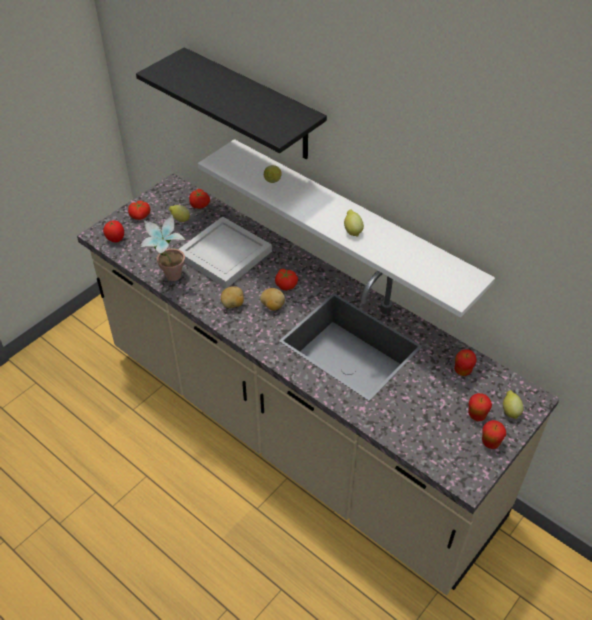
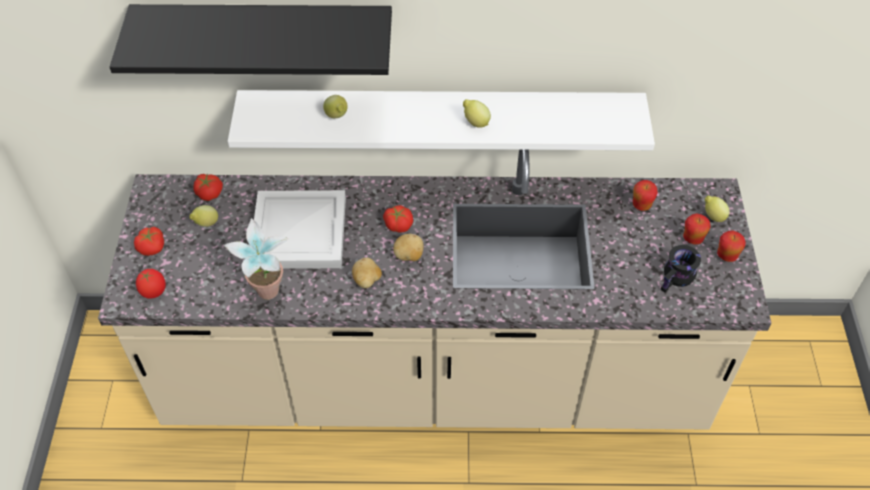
camera: 40 degrees left, 5 degrees up
none -> black mug [660,245,701,293]

